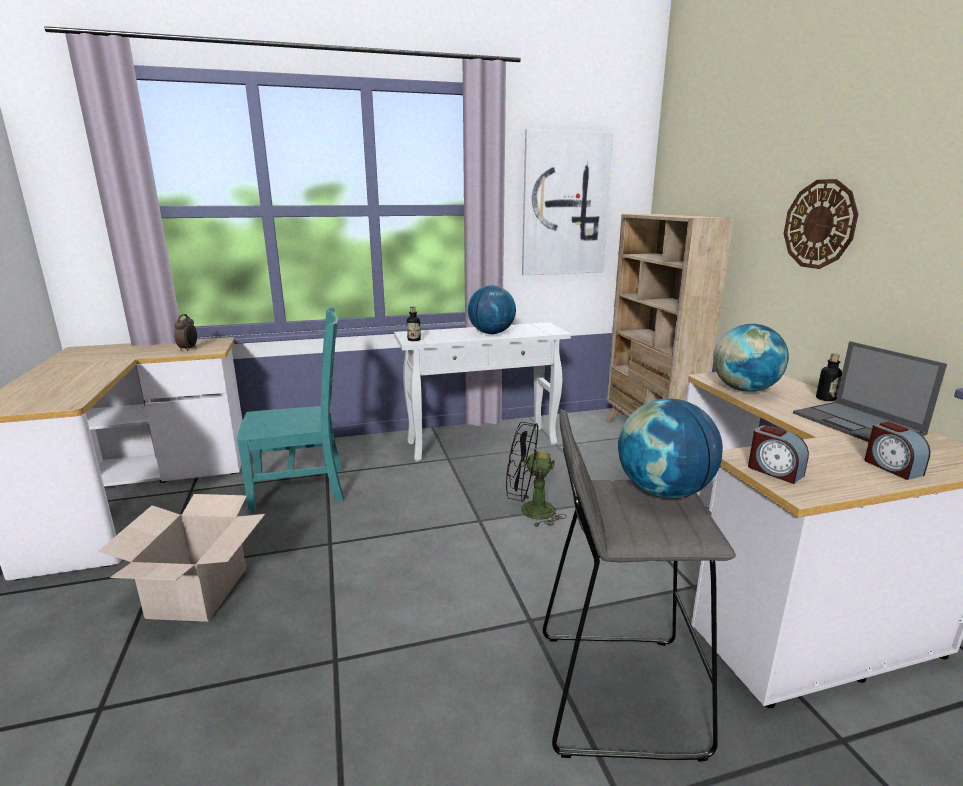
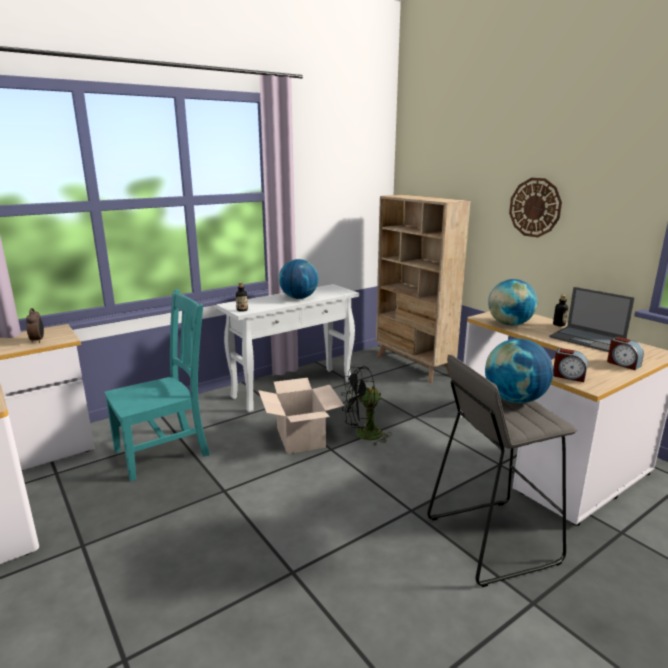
camera: 20 degrees left, 0 degrees up
cardboard box [98,494,265,622] -> cardboard box moved to [258,378,344,454]
picture [522,129,613,275] -> none

